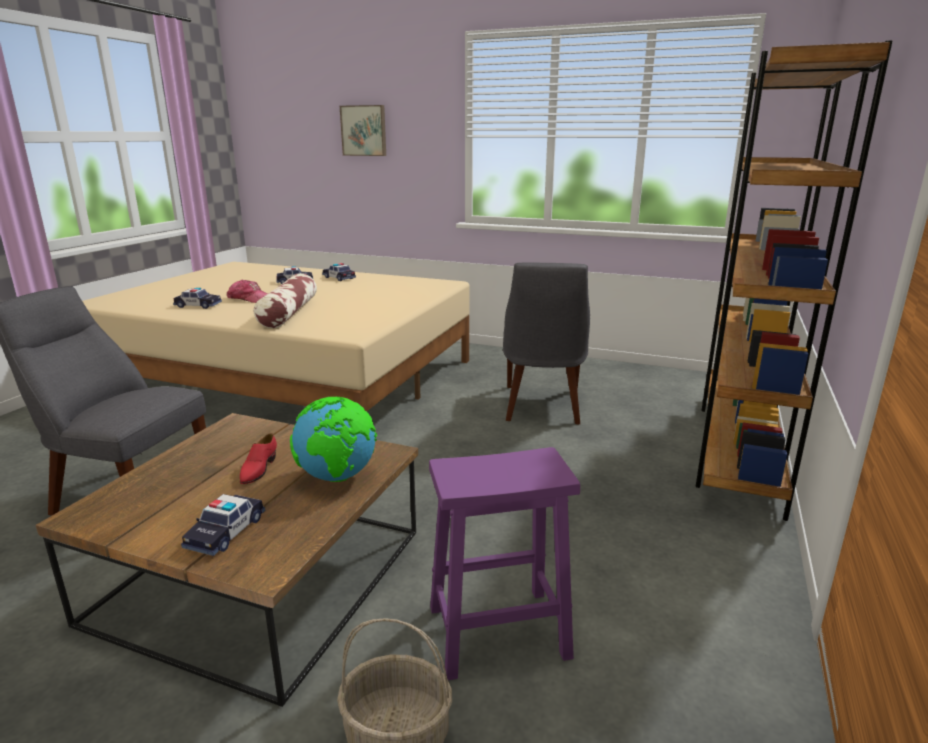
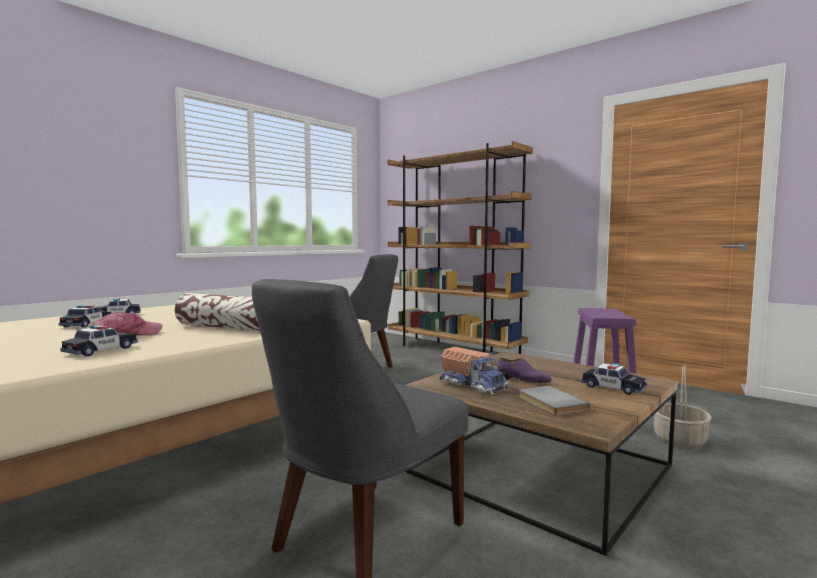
camera: 70 degrees left, 15 degrees down
red shoe [240,433,277,484] -> purple shoe [497,358,551,383]
globe [290,397,377,482] -> none
picture [340,105,386,156] -> none
none -> toy truck [440,347,508,394]
none -> grey book [518,385,590,416]

